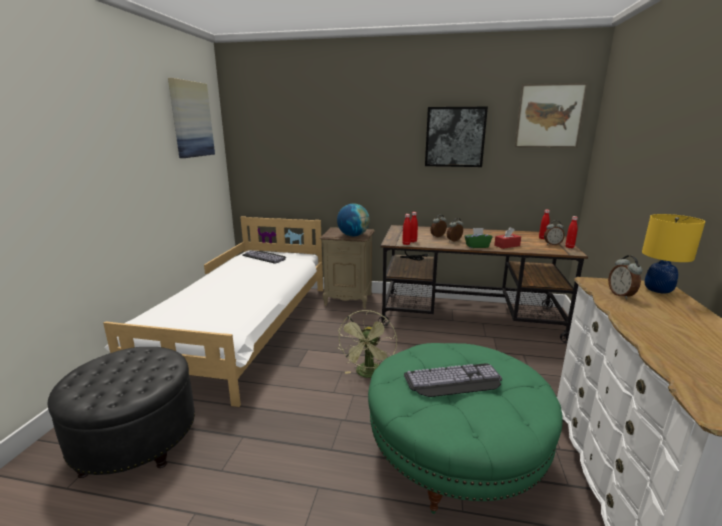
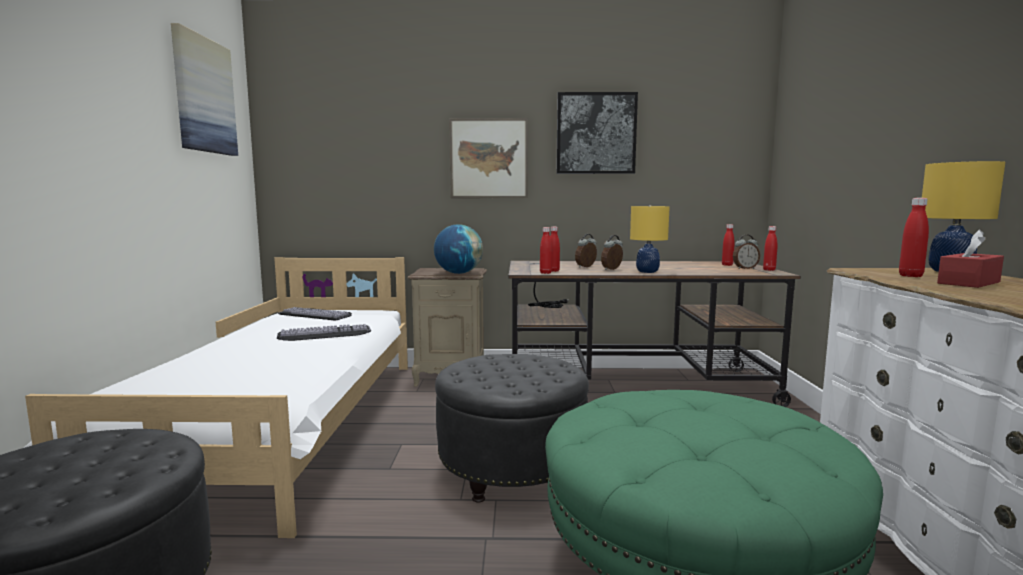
camera: 10 degrees left, 10 degrees down
green fan [337,310,397,378] -> black ottoman [435,354,589,502]
keyboard [404,363,502,397] -> keyboard moved to [277,324,371,341]
green tissue box [465,228,492,248] -> yellow table lamp [630,205,670,273]
red tissue box [494,227,521,249] -> red tissue box moved to [937,230,1004,288]
picture [514,83,588,148] -> picture moved to [449,118,528,198]
alarm clock [608,255,643,299] -> red bottle [899,198,929,277]

